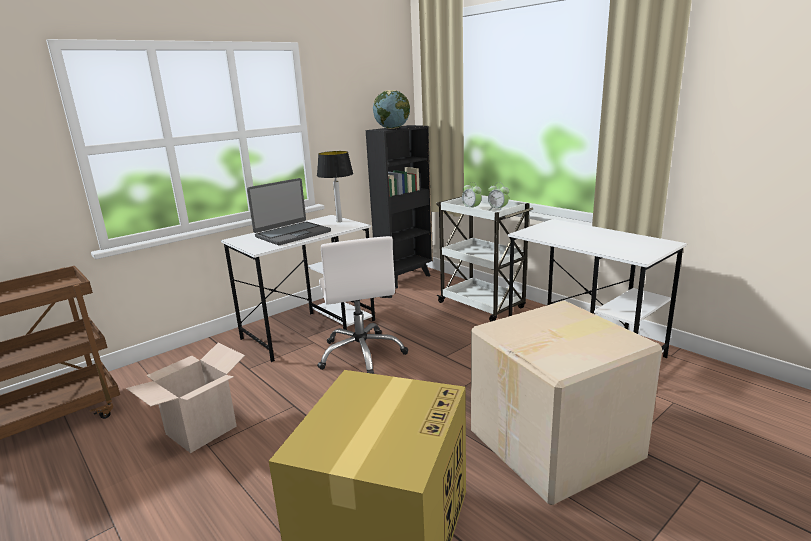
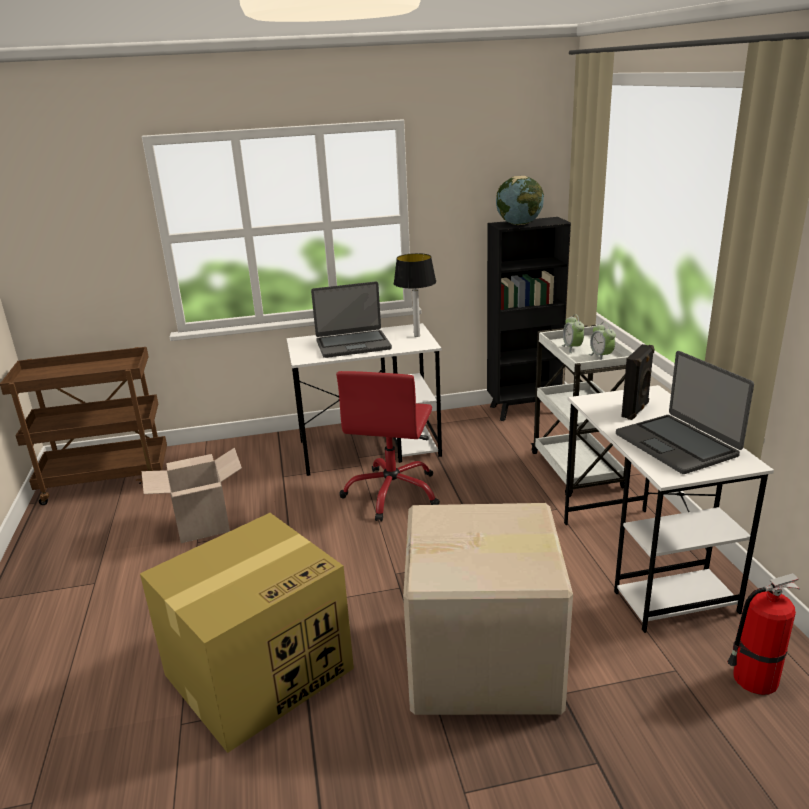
camera: 30 degrees right, 5 degrees up
white office chair [317,236,408,374] -> red office chair [336,371,440,521]
none -> laptop [616,351,754,474]
none -> black speaker [621,344,654,420]
none -> fire extinguisher [727,573,801,695]

